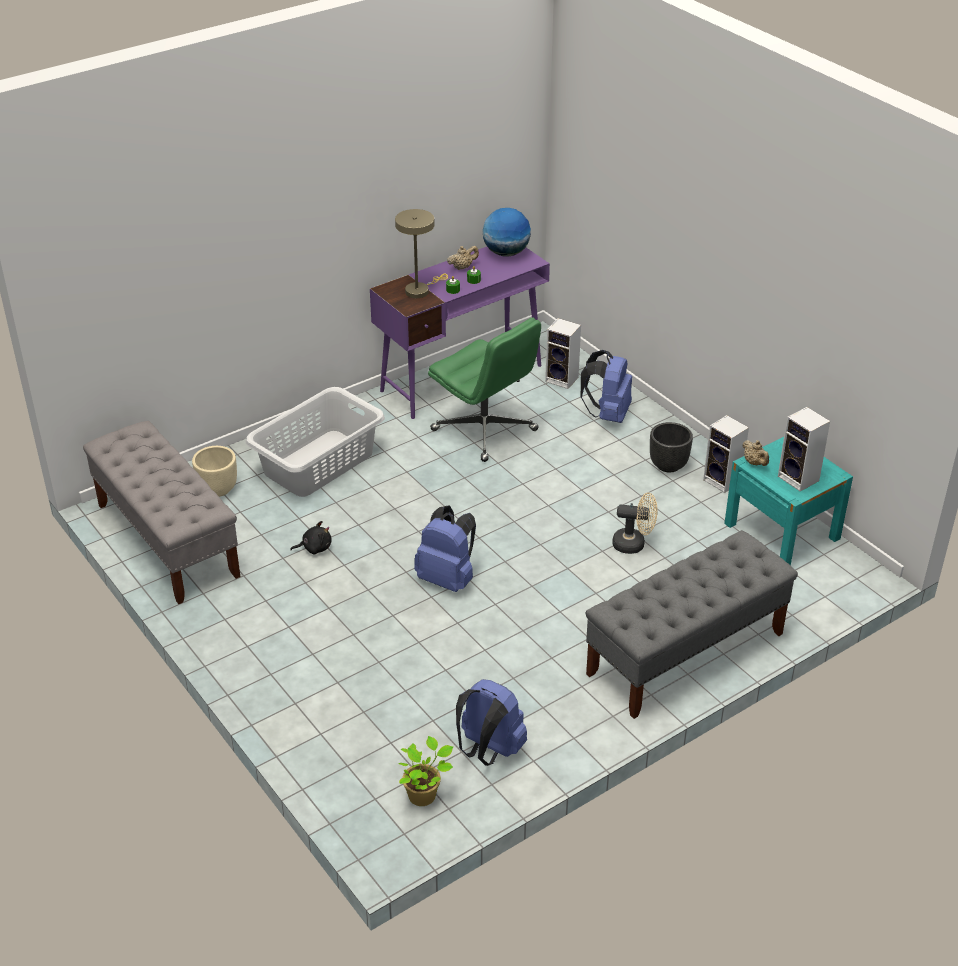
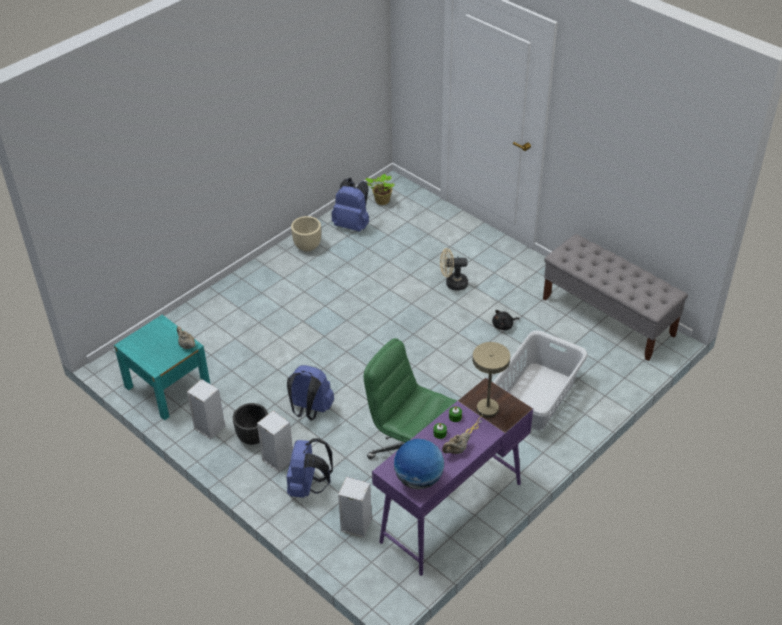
camera: 170 degrees right, 5 degrees up
beige planter [192,446,237,497] -> beige planter moved to [291,216,321,252]
blue backpack [414,505,476,592] -> blue backpack moved to [287,365,334,420]
grey bench [586,530,798,719] -> none
beige fan [612,493,658,554] -> beige fan moved to [440,248,468,291]
speaker [778,407,830,491] -> speaker moved to [257,411,293,473]

